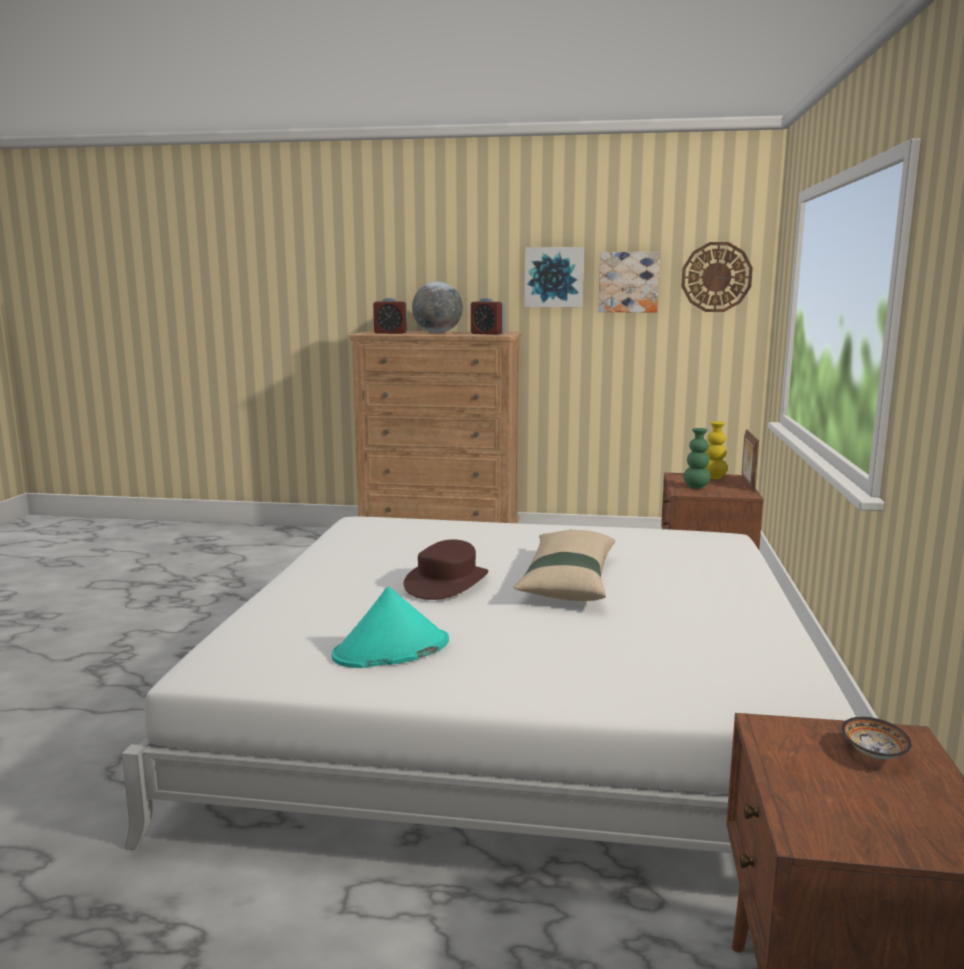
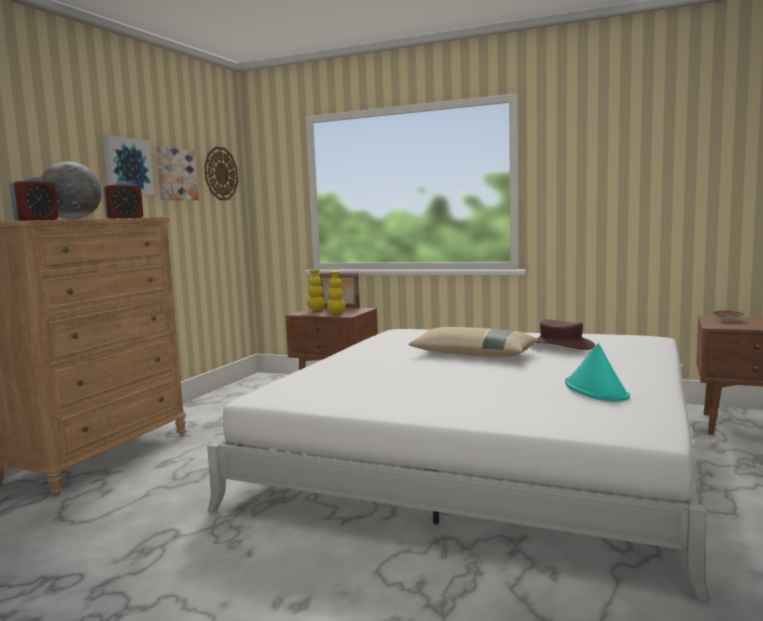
camera: 75 degrees left, 5 degrees down
brown hat [404,539,488,600] -> brown hat moved to [536,320,595,350]
green vase [684,428,711,489] -> yellow vase [327,271,346,314]

